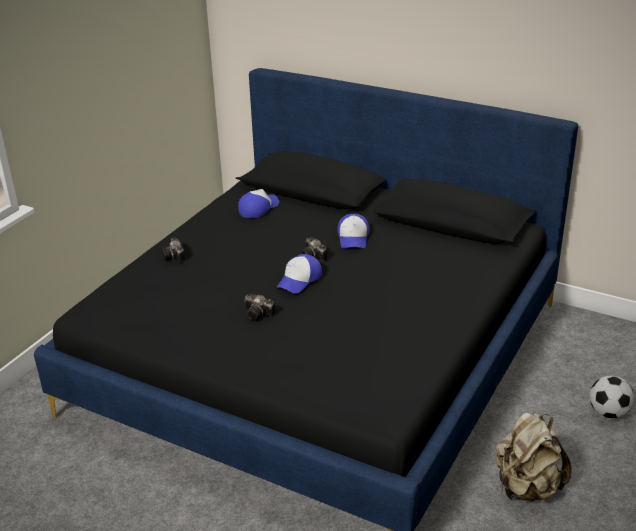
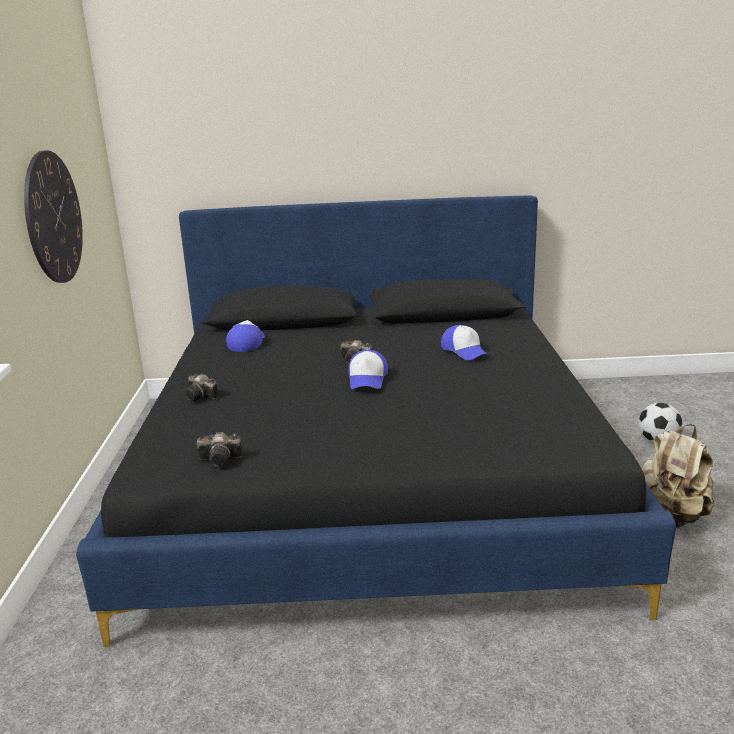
camera: 30 degrees left, 10 degrees down
camera [244,294,275,320] -> camera moved to [197,432,243,467]
cap [337,214,369,249] -> cap moved to [441,325,487,360]
none -> wall clock [24,151,83,283]

